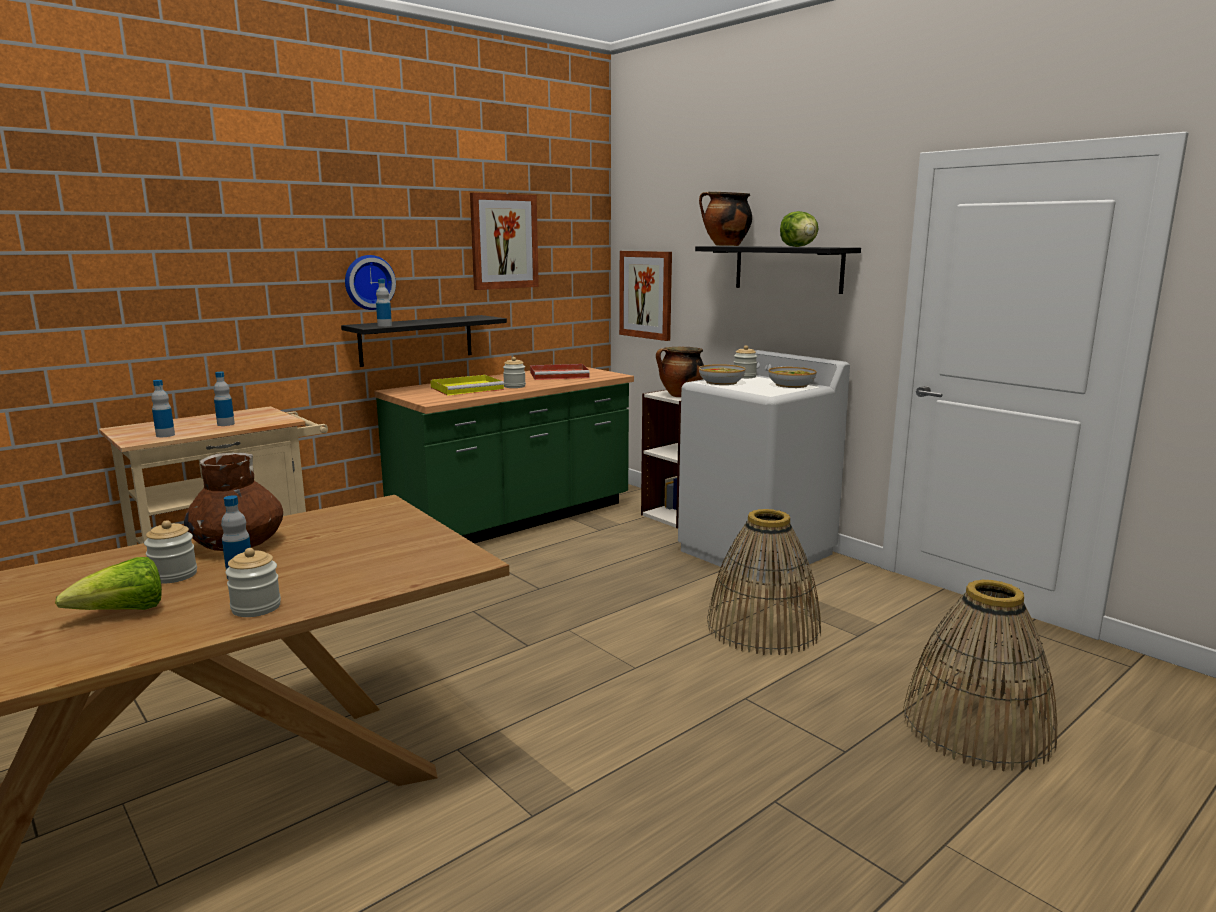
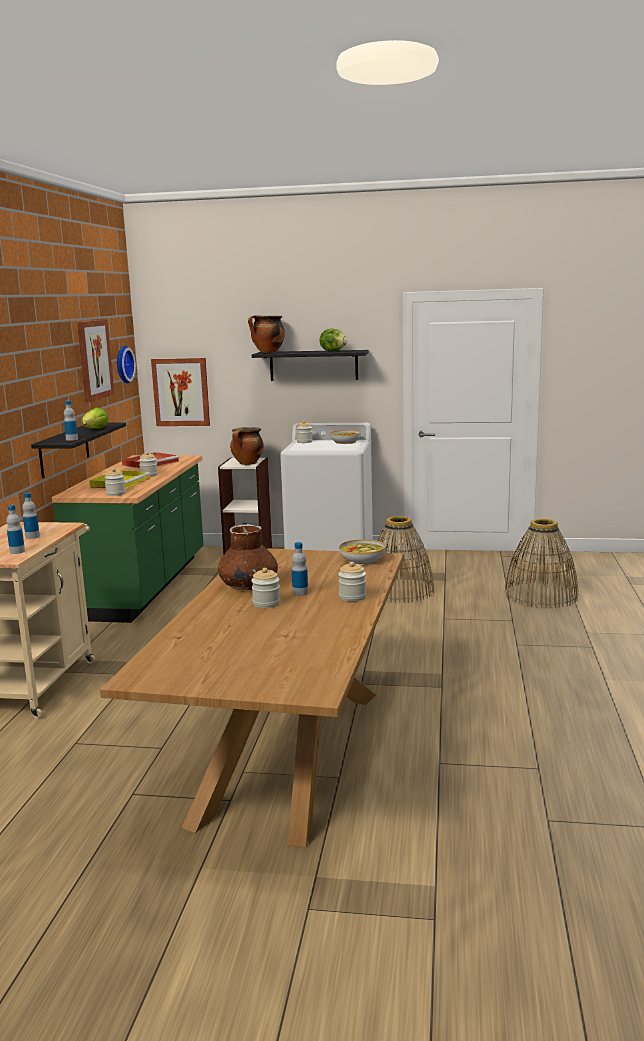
camera: 40 degrees left, 0 degrees up
lettuce [55,557,162,610] -> lettuce moved to [82,407,109,429]
wall clock [345,255,396,310] -> wall clock moved to [117,346,136,383]
bowl [699,364,745,385] -> bowl moved to [339,539,386,565]
none -> jar [104,468,126,496]

